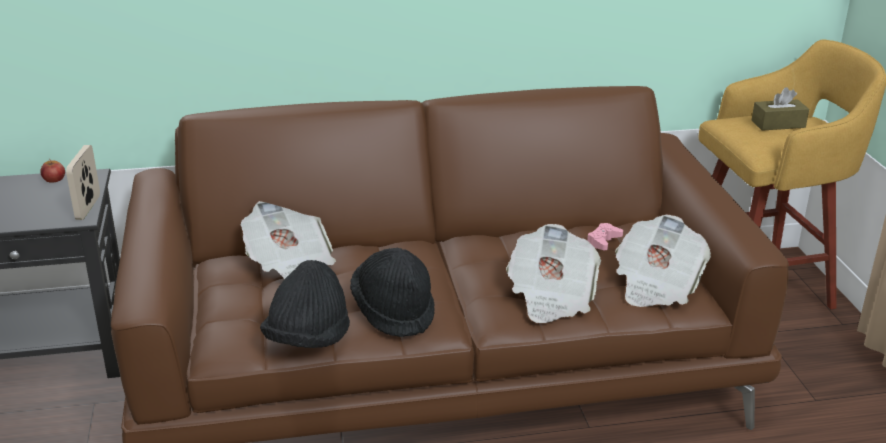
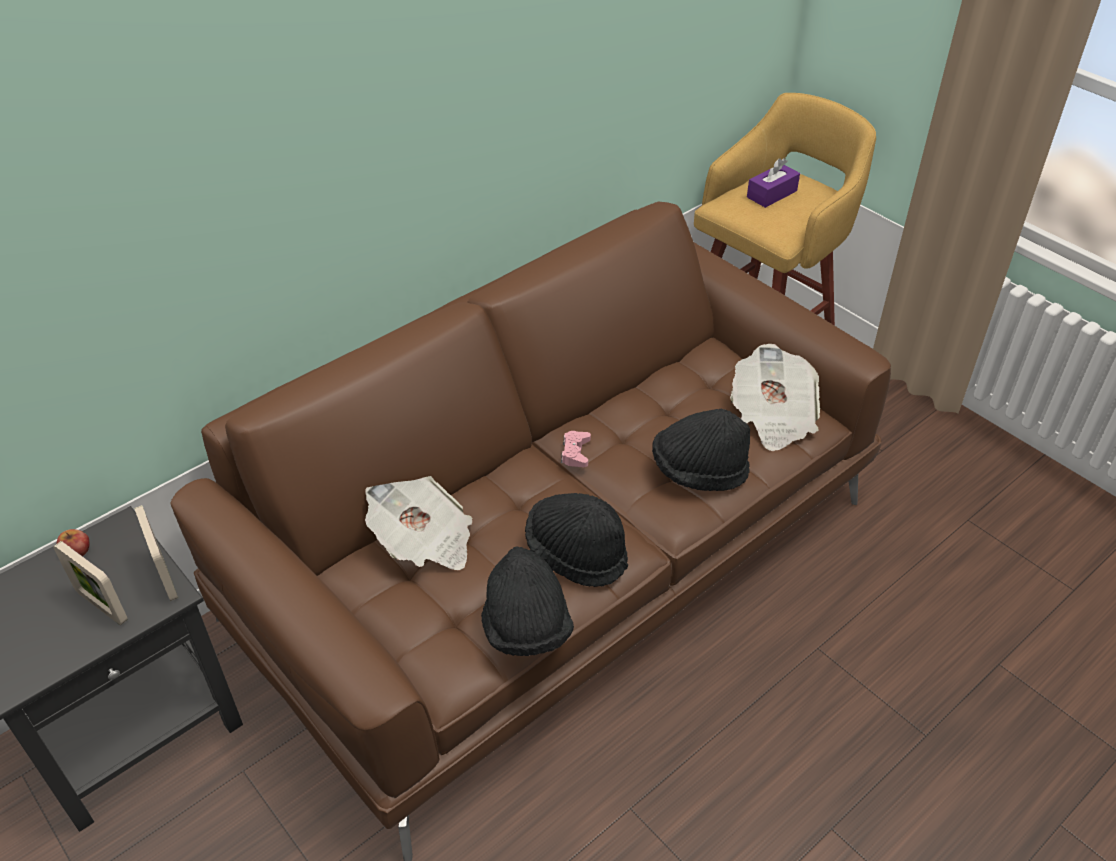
camera: 30 degrees left, 15 degrees up
newspaper [506,224,601,323] -> black hat [652,409,750,491]
pink game controller [587,223,623,250] -> pink game controller moved to [561,431,591,467]
brown tissue box [751,87,809,131] -> purple tissue box [747,158,800,208]
none -> picture frame [53,541,128,625]

